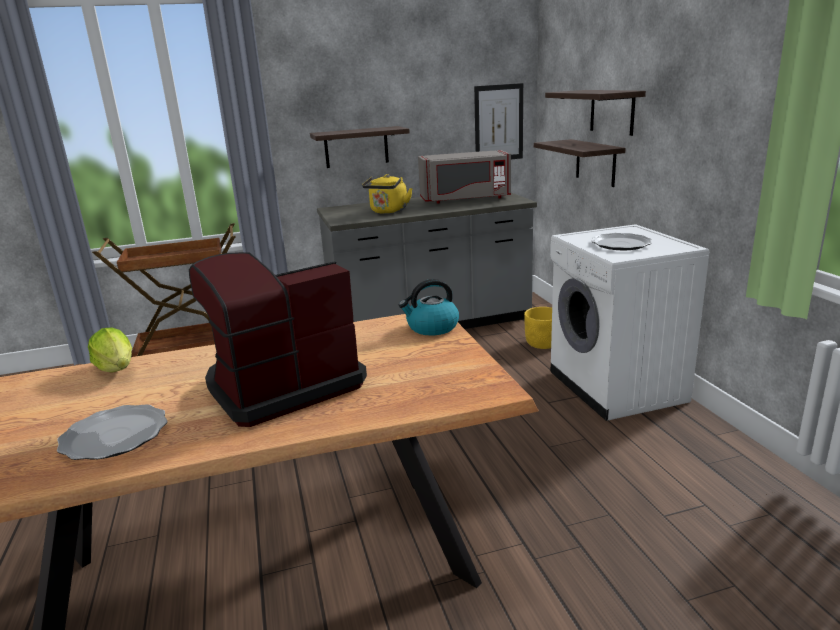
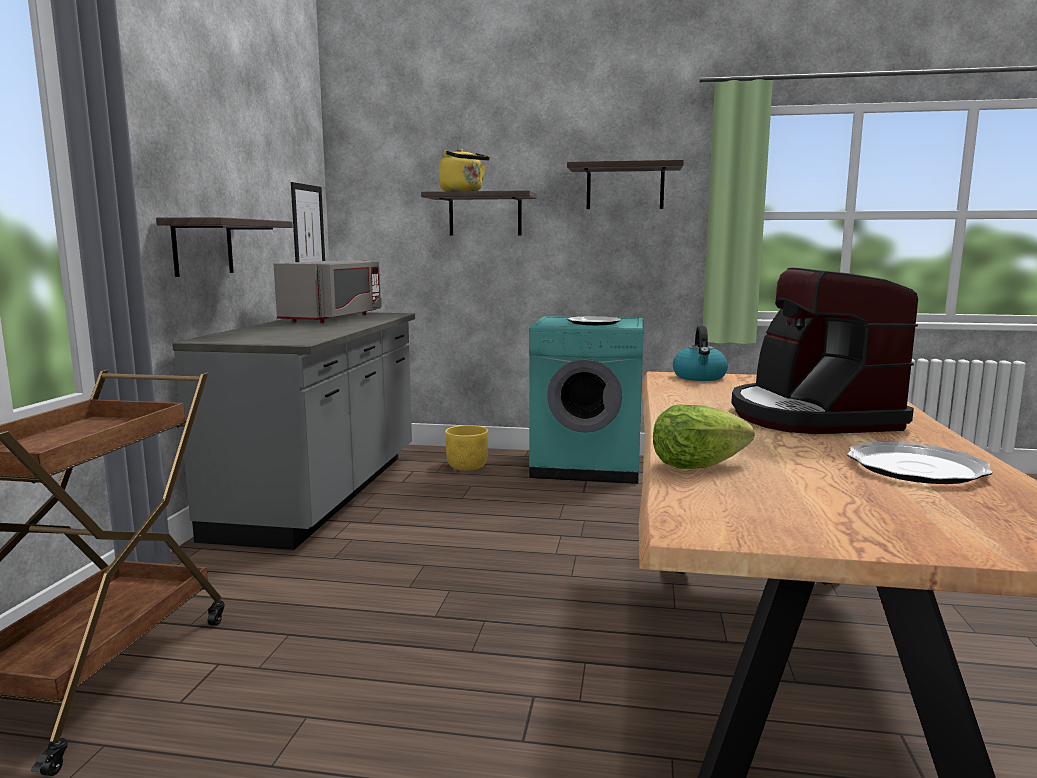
camera: 65 degrees left, 10 degrees down
yellow kettle [362,174,413,214] -> yellow kettle moved to [439,149,490,191]
shelf [534,139,626,187] -> shelf moved to [567,160,684,209]
white washing machine [550,224,709,421] -> turquoise washing machine [529,316,644,484]

